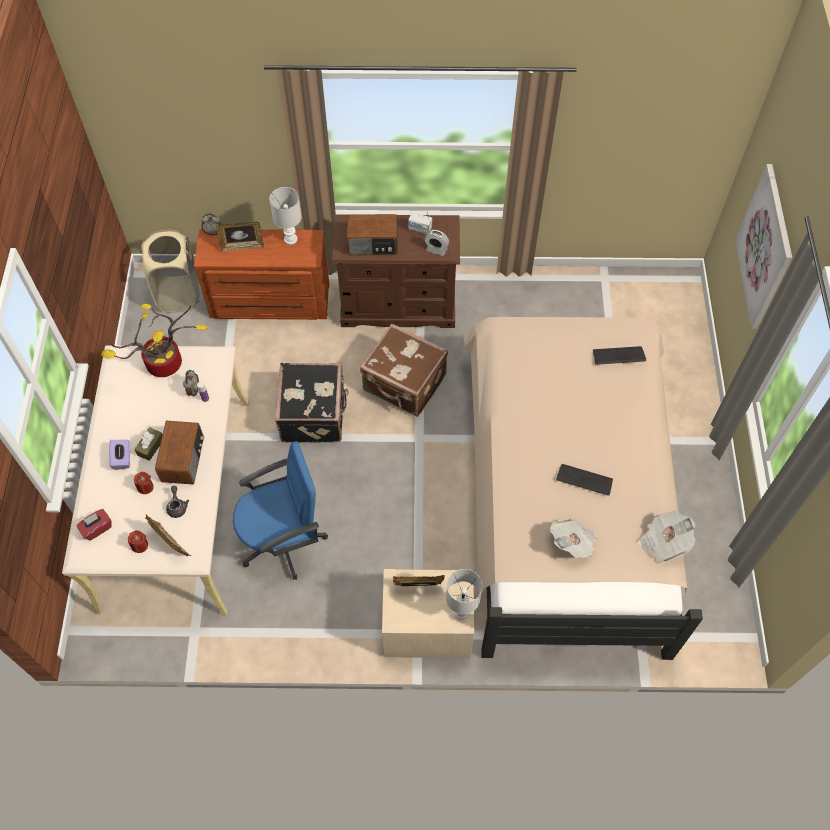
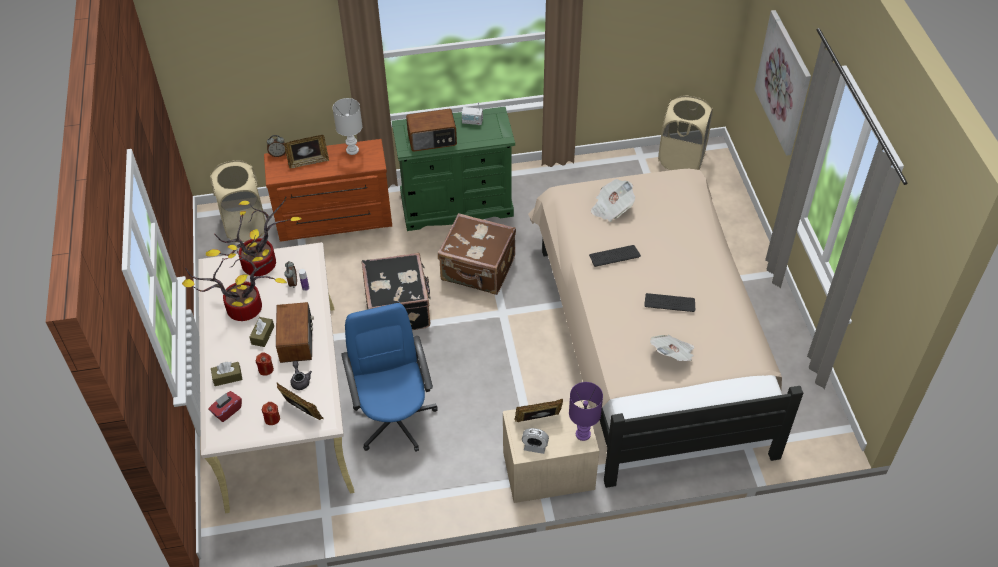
camera: 10 degrees left, 10 degrees down
purple tissue box [109,440,130,470] -> none
blue office chair [233,441,328,580] -> blue office chair turned 75 degrees counterclockwise [341,303,438,452]
brown dresser [332,214,460,328] -> green dresser [392,107,515,231]
alarm clock [425,230,449,256] -> alarm clock moved to [522,428,549,454]
white table lamp [446,569,482,619] -> purple table lamp [569,382,603,441]
keyboard [593,346,646,365] -> keyboard moved to [589,245,641,267]
newspaper [638,510,696,564] -> newspaper moved to [591,179,635,222]
none -> potted plant [182,245,287,321]
none -> brown tissue box [211,362,243,386]
none -> beige laundry basket [658,95,713,170]

